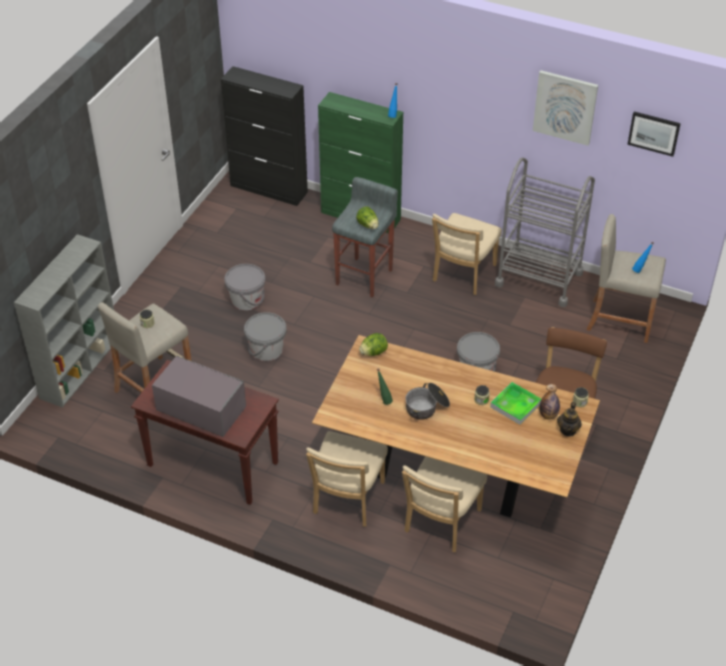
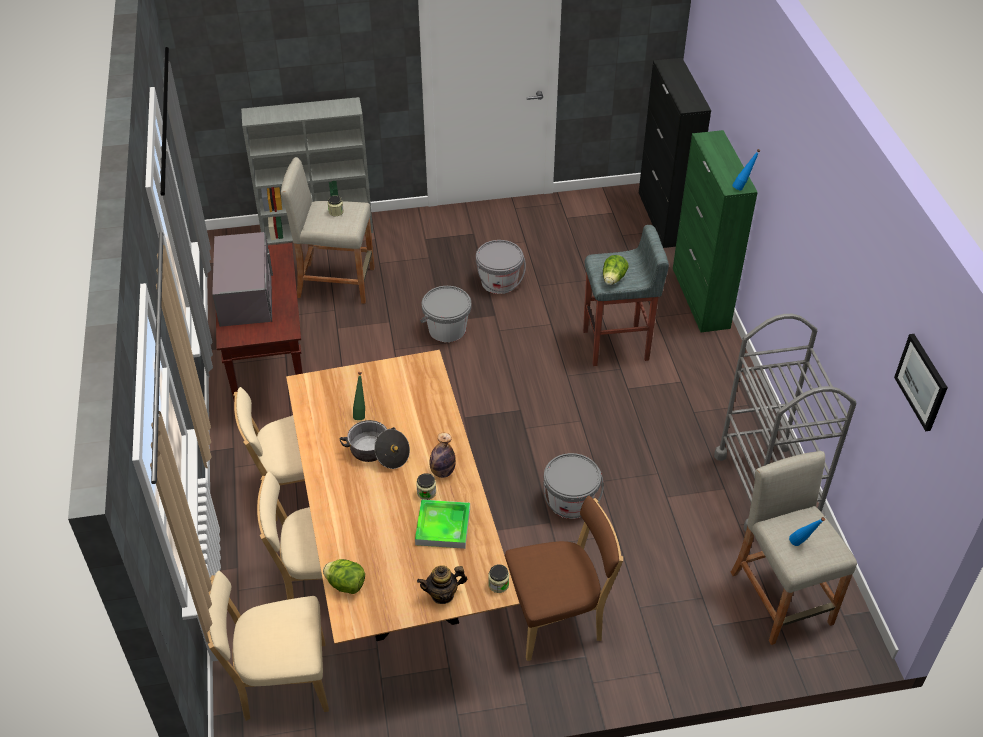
camera: 55 degrees right, 0 degrees up
lettuce [359,333,388,356] -> lettuce moved to [323,559,365,594]
beige chair [432,213,502,295] -> beige chair moved to [207,571,329,721]
picture [533,70,598,146] -> none
bottle [539,384,560,420] -> bottle moved to [429,433,456,478]

